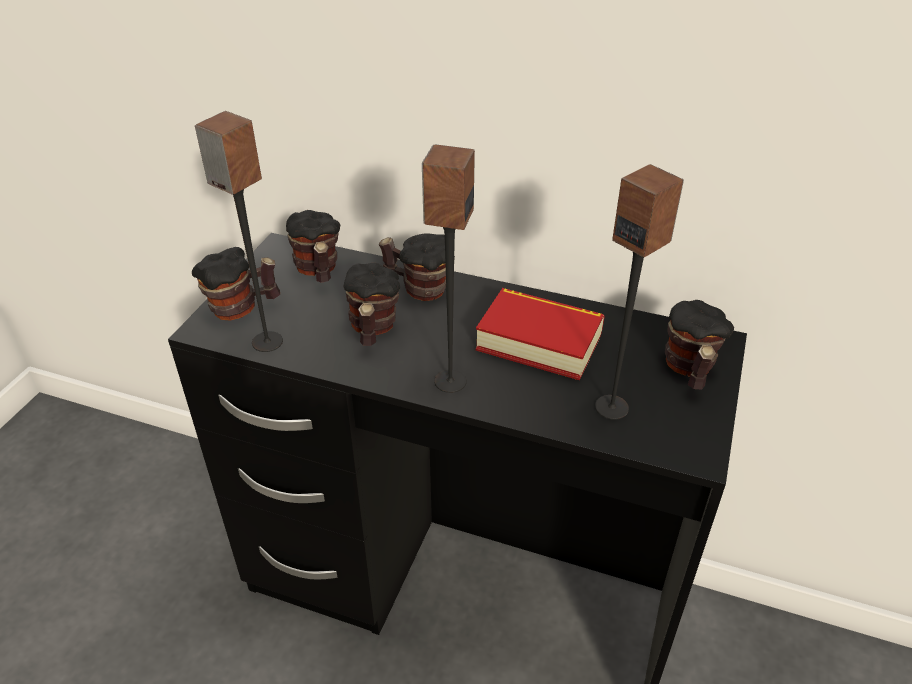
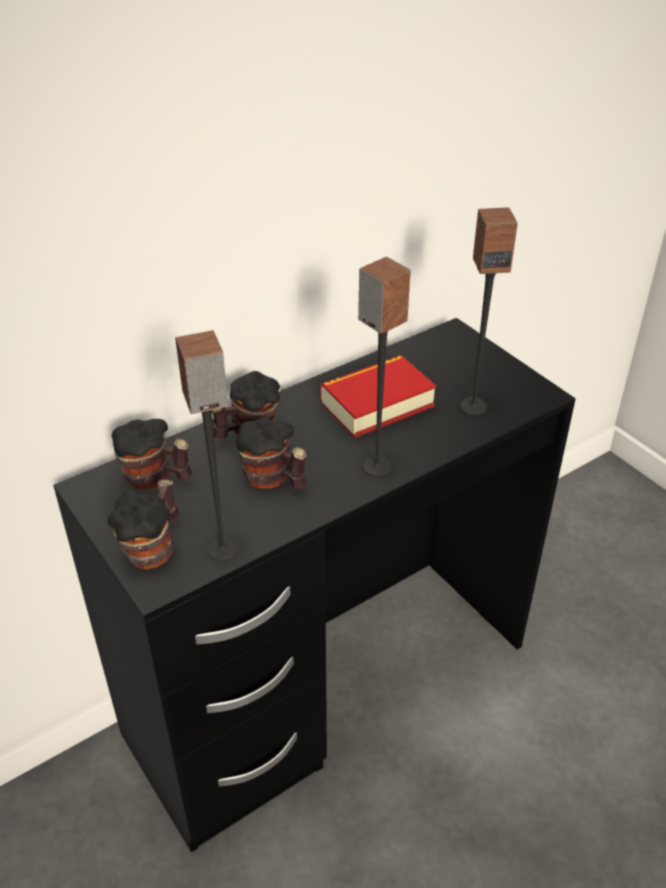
camera: 55 degrees left, 0 degrees up
mug [665,300,734,389] -> none

